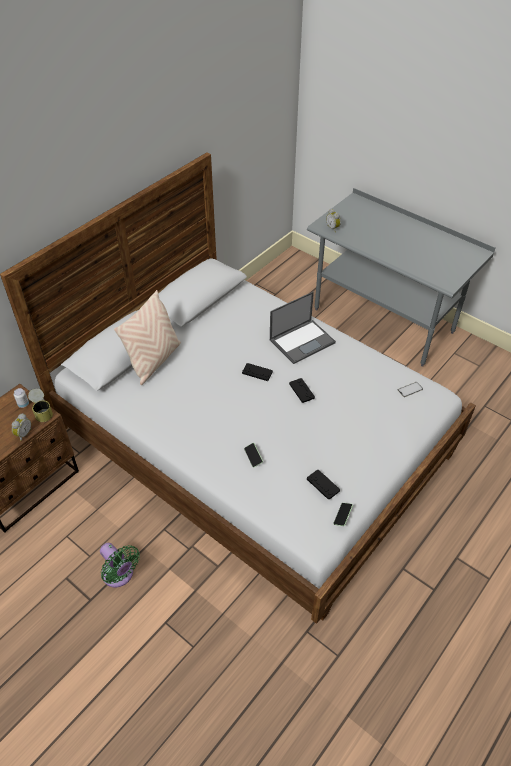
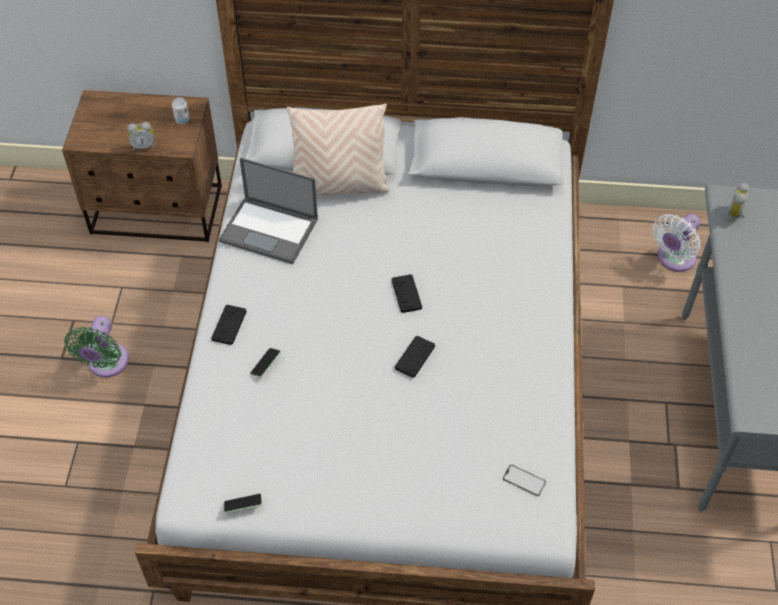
camera: 55 degrees right, 5 degrees up
can [28,388,53,422] -> none
laptop [270,292,336,364] -> laptop moved to [219,158,318,264]
black game controller [307,470,340,500] -> black game controller moved to [211,305,247,345]
none -> white fan [653,214,701,272]

